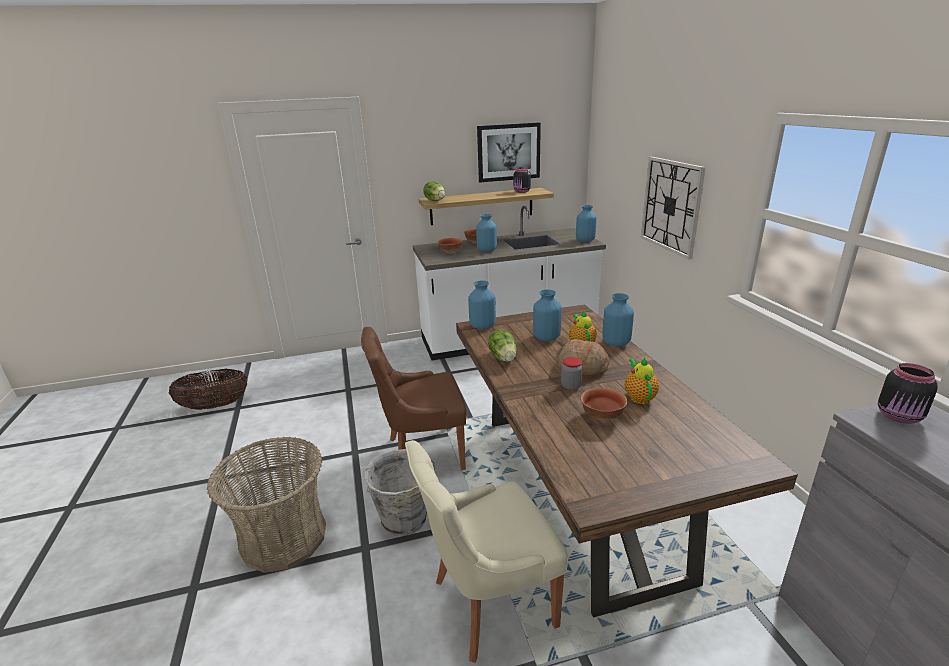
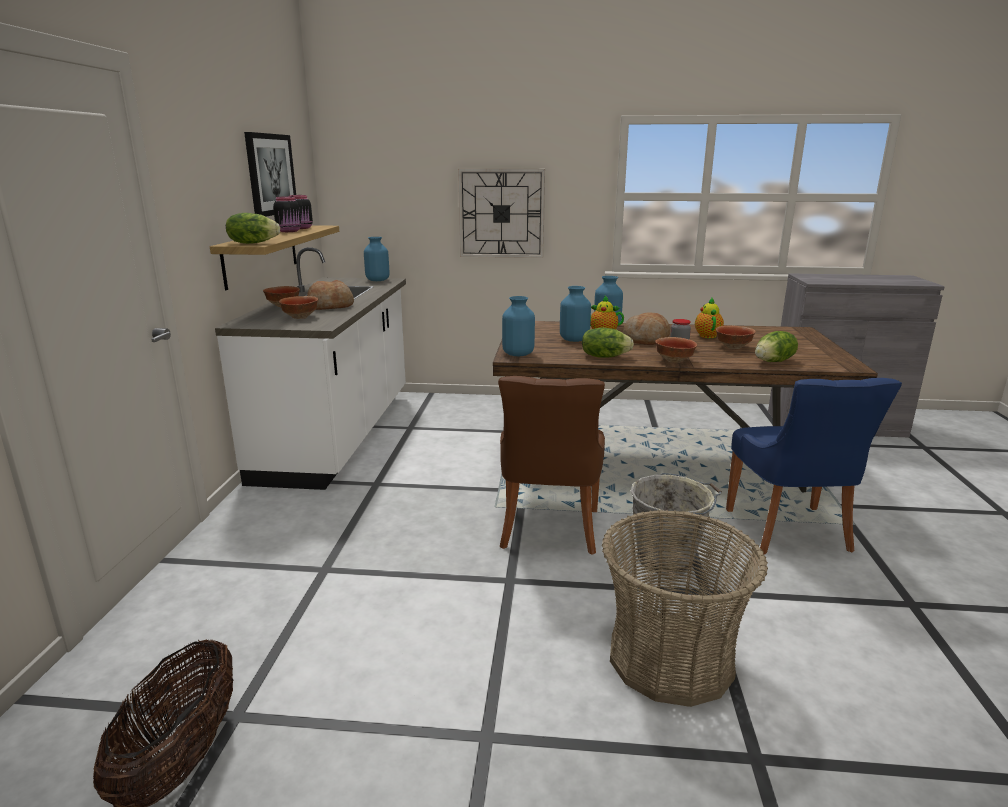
camera: 70 degrees left, 5 degrees down
beige chair [405,440,568,663] -> blue chair [726,378,902,555]
blue vase [476,214,497,252] -> bread [307,280,354,310]
teapot [625,357,659,404] -> teapot turned 75 degrees clockwise [695,298,724,338]
black jar [878,363,938,424] -> black jar moved to [273,196,301,232]
none -> bowl [655,337,697,363]
none -> lettuce [755,331,798,362]

